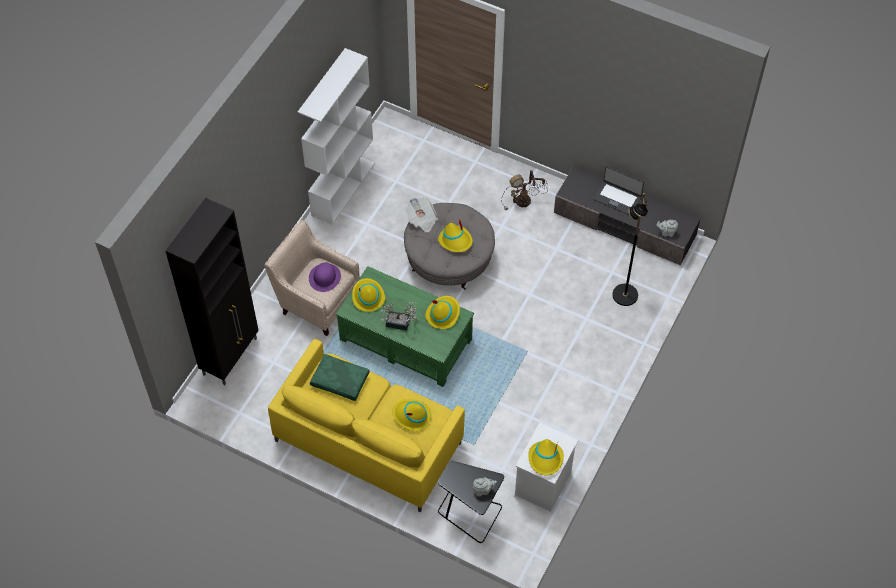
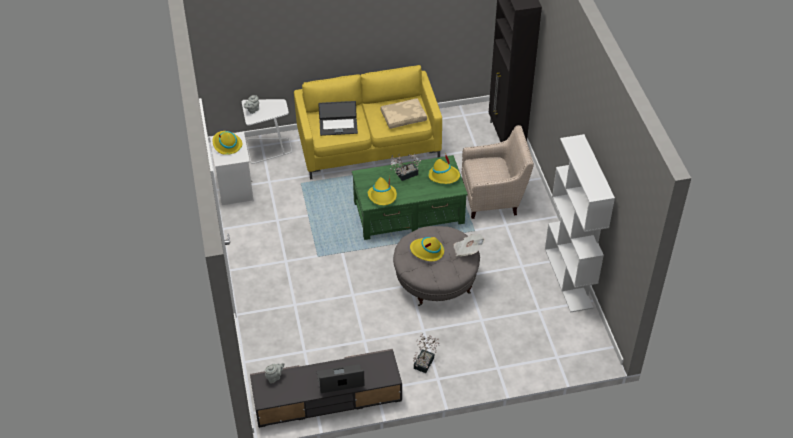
camera: 140 degrees right, 10 degrees down
purple hat [309,262,341,292] -> none
green pillow [310,354,370,401] -> beige pillow [380,98,427,129]
yellow hat [392,399,431,432] -> laptop [318,101,358,136]
black side table [438,461,504,543] -> white side table [242,99,292,164]
table lamp [501,170,548,210] -> potted plant [413,333,440,373]
black floor lamp [612,193,648,306] -> none

